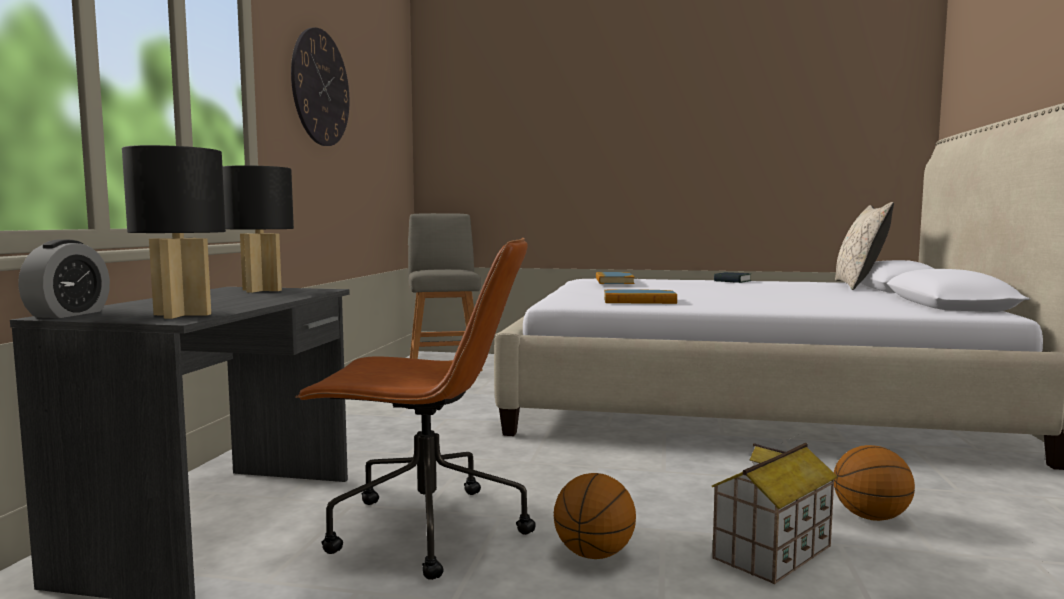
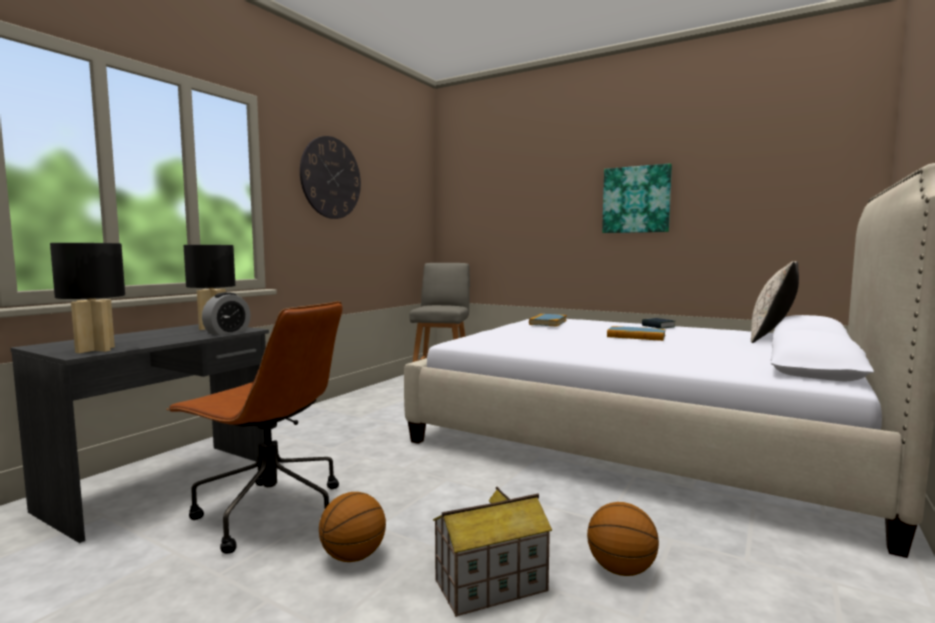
camera: 20 degrees right, 0 degrees up
alarm clock [18,239,110,318] -> alarm clock moved to [202,292,251,335]
book [604,289,677,304] -> book moved to [607,326,666,341]
none -> picture [602,163,672,233]

